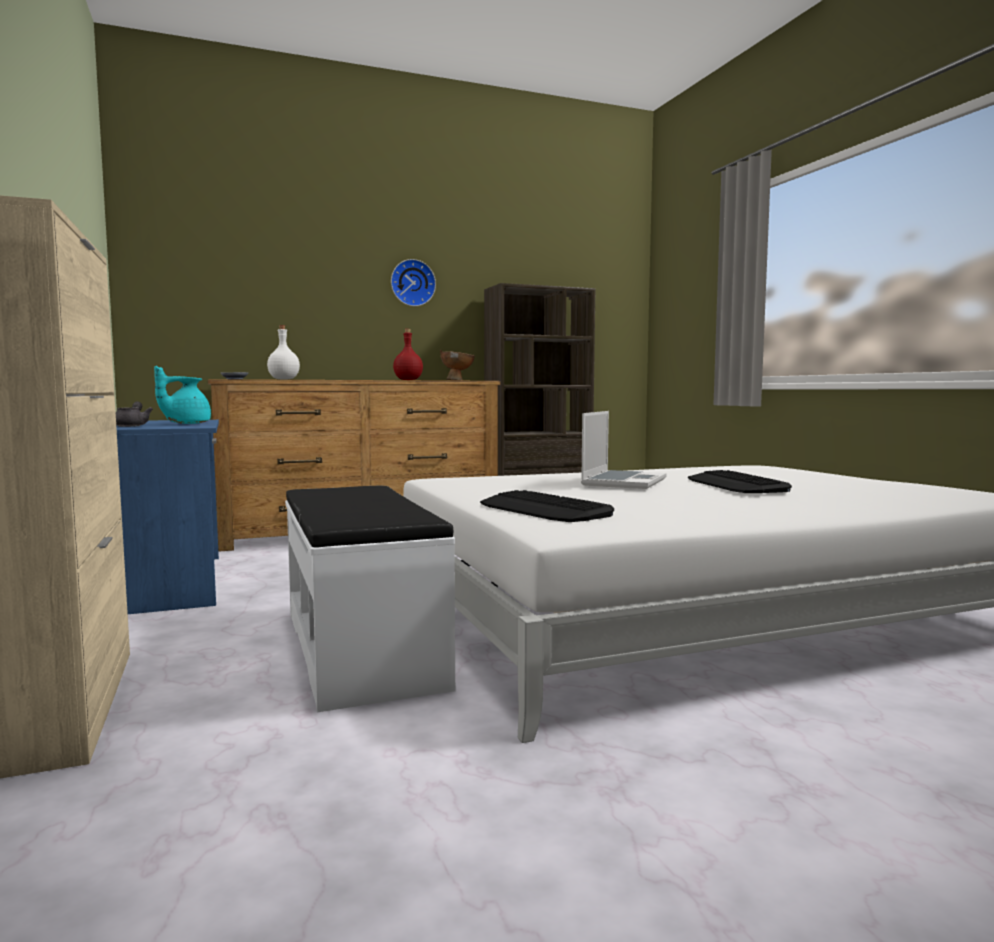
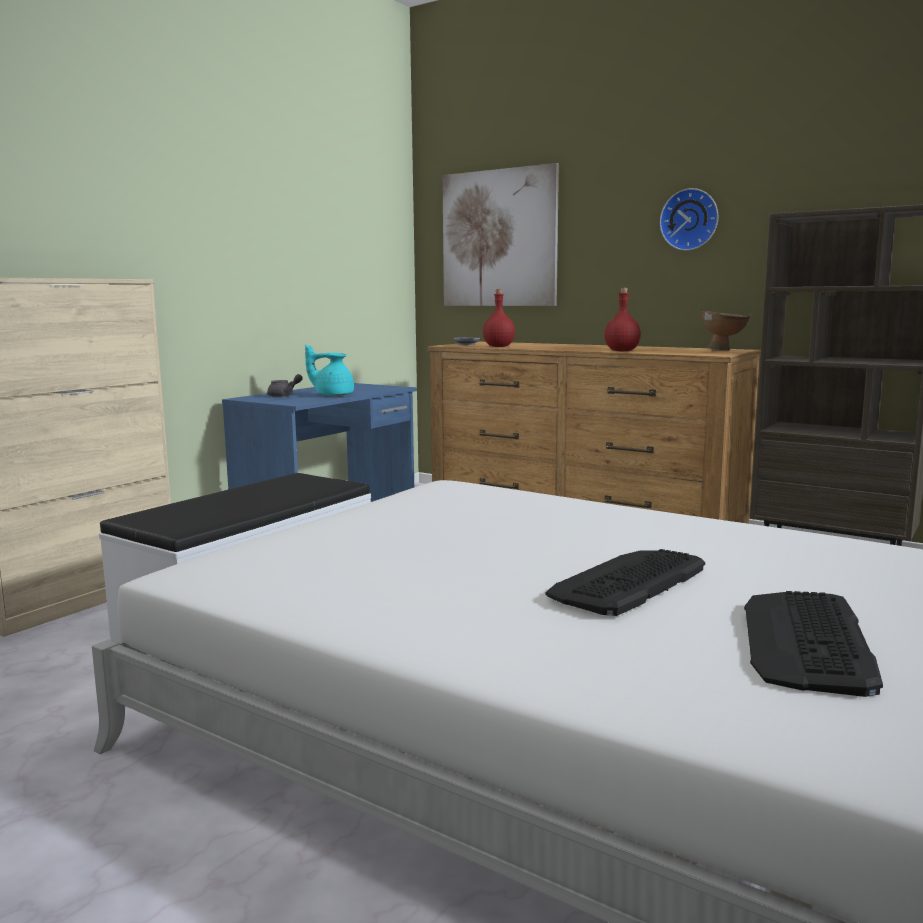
camera: 55 degrees right, 5 degrees up
white bottle [267,325,300,380] -> red bottle [483,289,515,347]
keyboard [480,490,614,522] -> keyboard moved to [744,591,883,697]
laptop [581,411,667,489] -> none
none -> picture [442,163,559,306]

